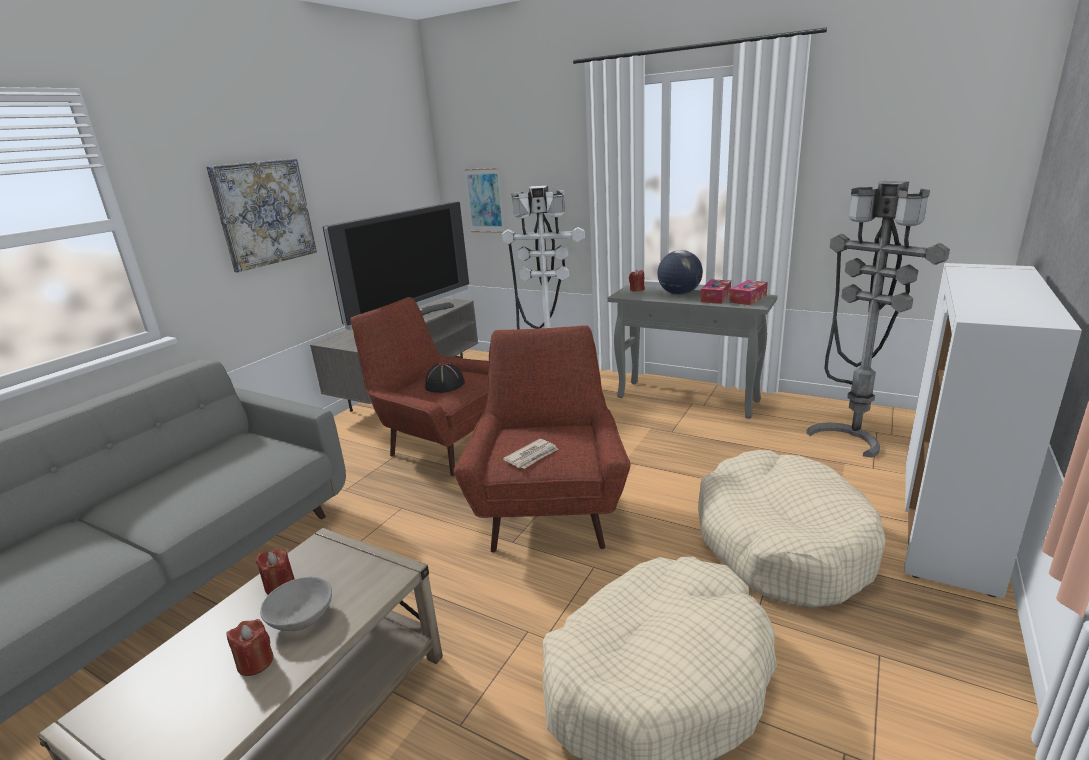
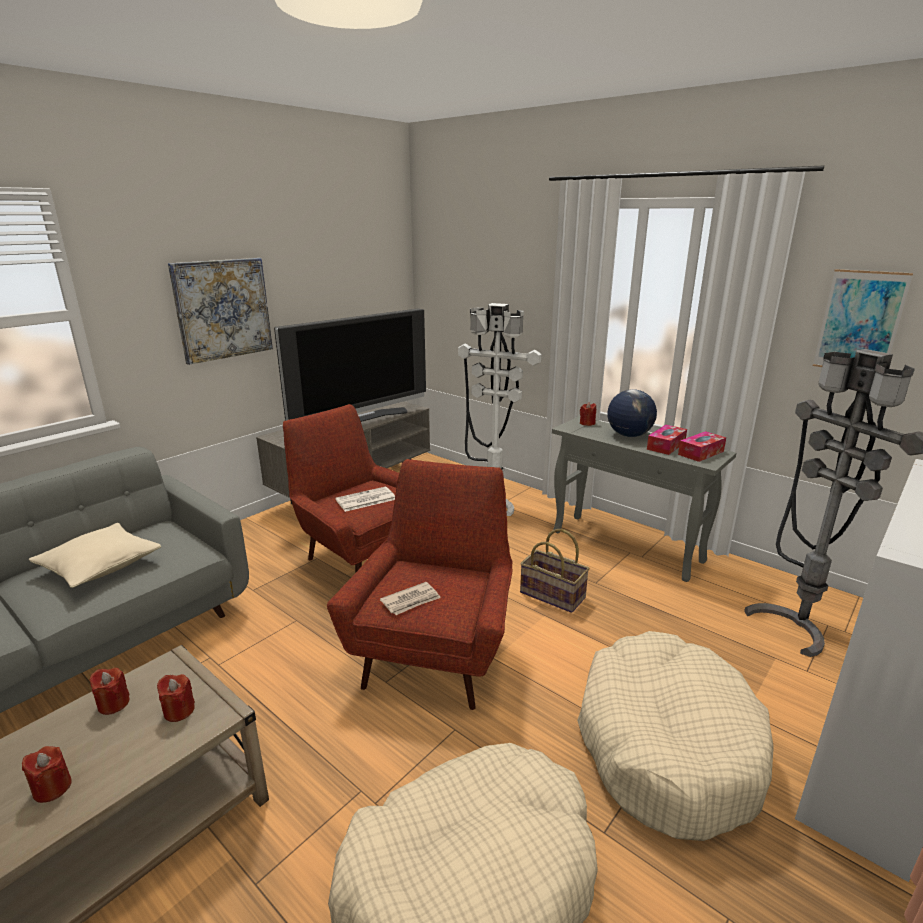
camera: 10 degrees right, 0 degrees up
grey bowl [260,577,332,631] -> none
black hat [425,362,465,393] -> newspaper [335,487,395,512]
picture [464,168,505,233] -> picture moved to [813,269,913,367]
none -> beige pillow [29,523,161,588]
none -> red candle [157,674,195,722]
none -> basket [520,529,590,613]

